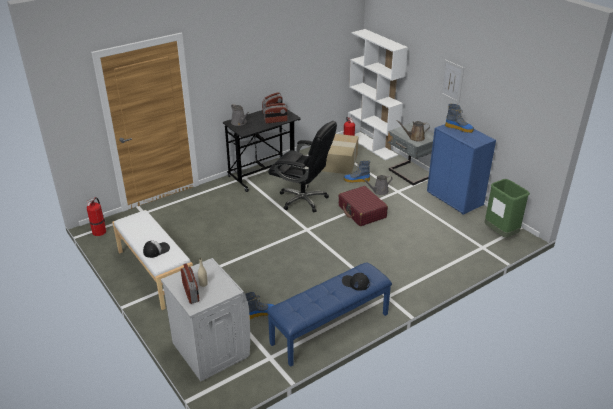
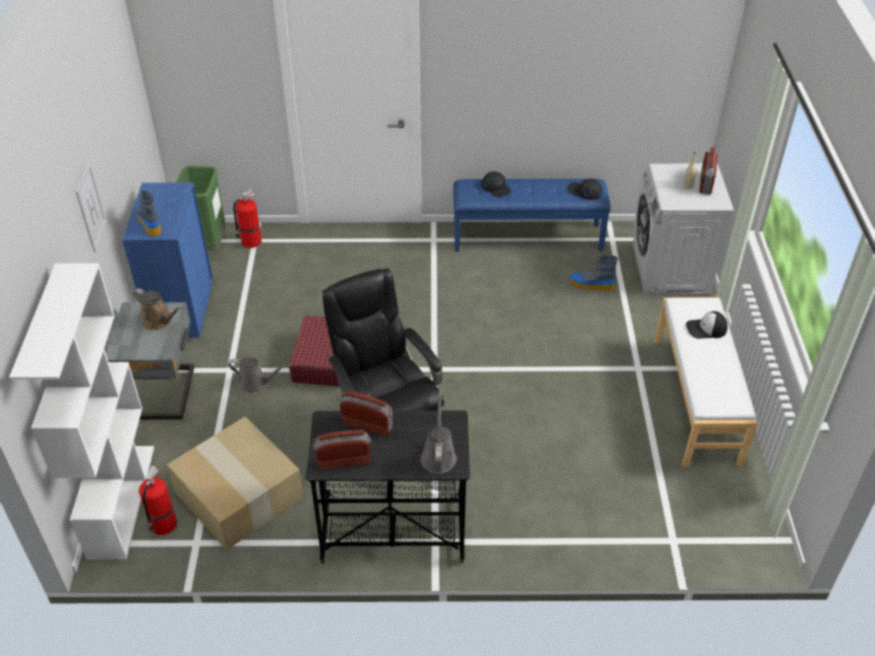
camera: 145 degrees left, 10 degrees up
fire extinguisher [87,197,106,236] -> fire extinguisher moved to [233,189,262,248]
boot [344,160,370,183] -> none
none -> black cap [568,179,602,200]

